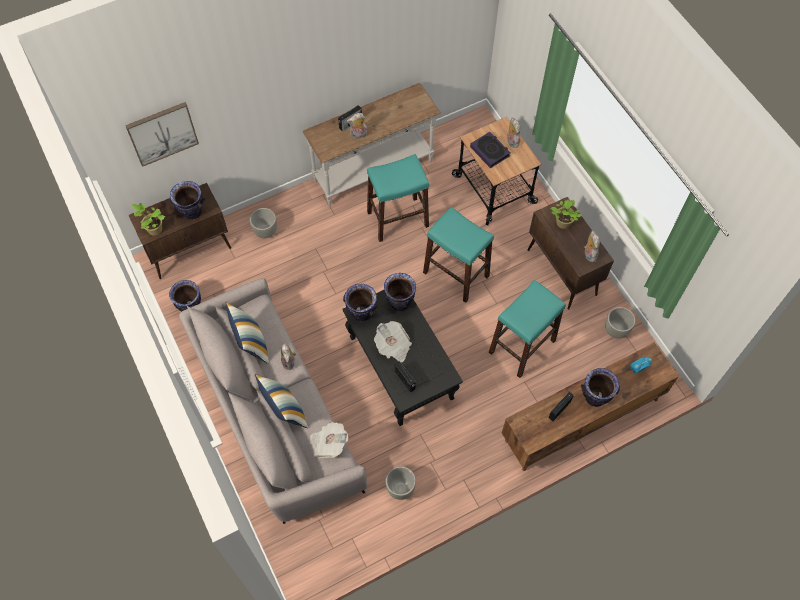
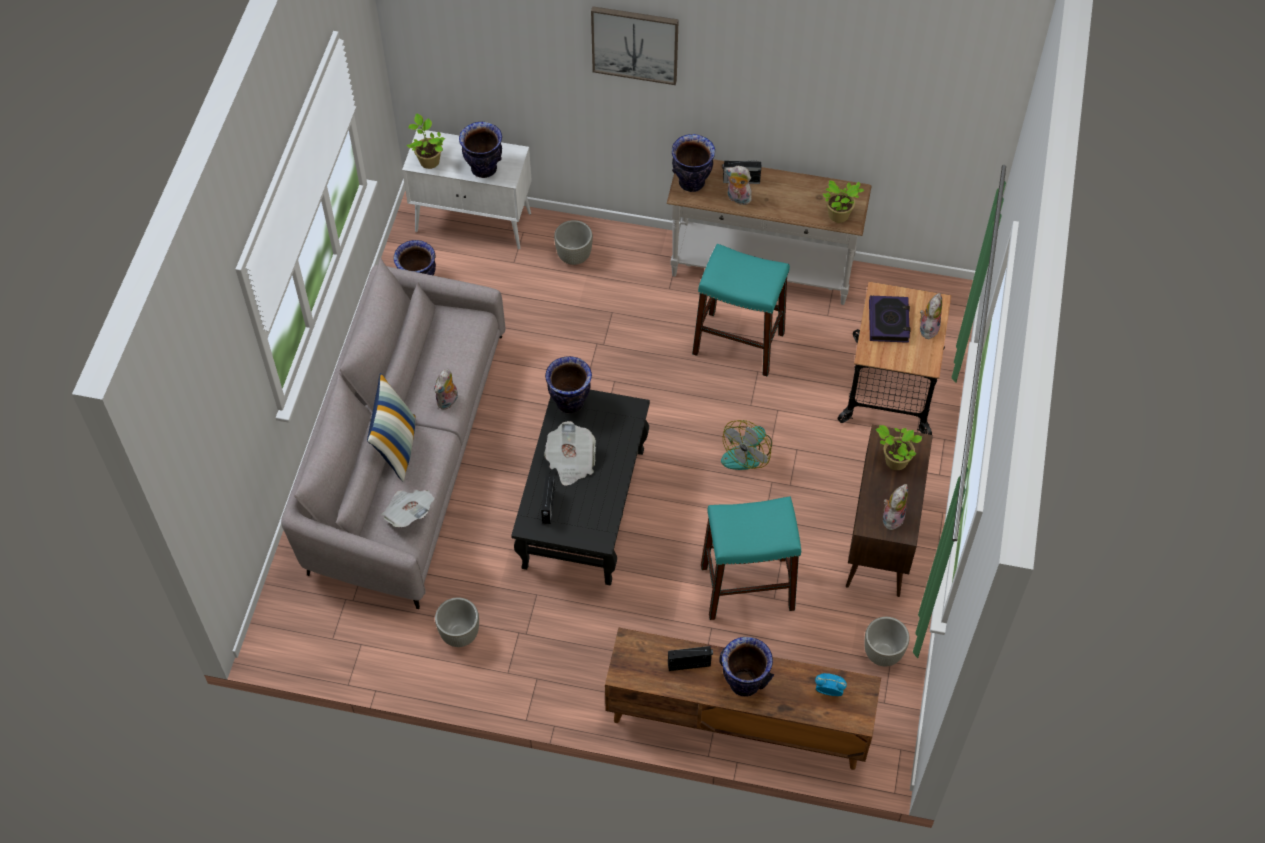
camera: 40 degrees right, 5 degrees down
picture [125,102,199,167] -> picture moved to [591,6,679,85]
brown cabinet [129,183,231,279] -> white cabinet [402,129,532,250]
pillow [225,302,269,364] -> none
vase [384,273,416,311] -> vase moved to [672,134,715,192]
turquoise stool [423,207,494,303] -> fan [721,420,772,470]
none -> potted plant [823,180,864,223]

